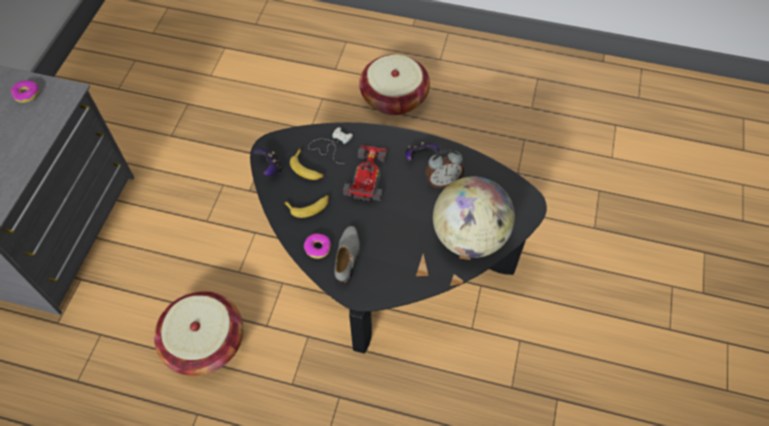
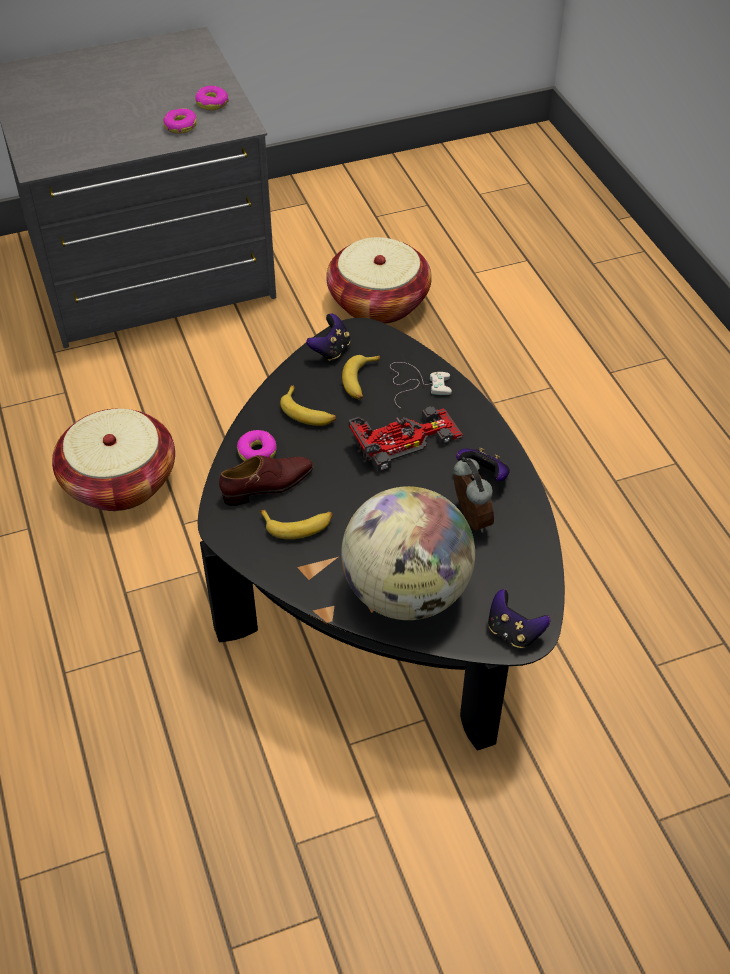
camera: 55 degrees right, 10 degrees down
grey shoe [334,226,360,286] -> brown shoe [219,455,314,506]
basket [359,54,430,115] -> basket moved to [326,237,432,324]
alarm clock [425,149,464,188] -> alarm clock turned 150 degrees counterclockwise [454,457,494,533]
none -> donut [163,108,197,134]
none -> banana [260,510,333,539]
none -> game controller [488,589,550,648]

